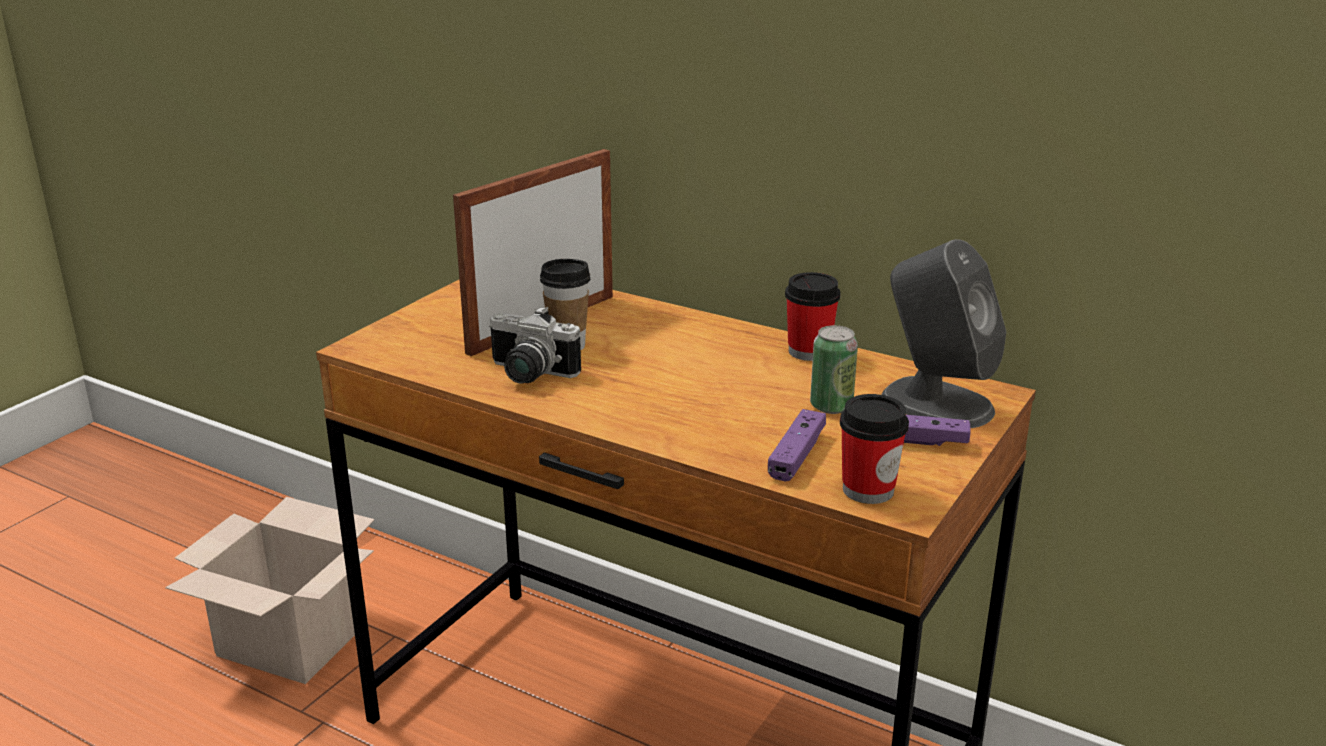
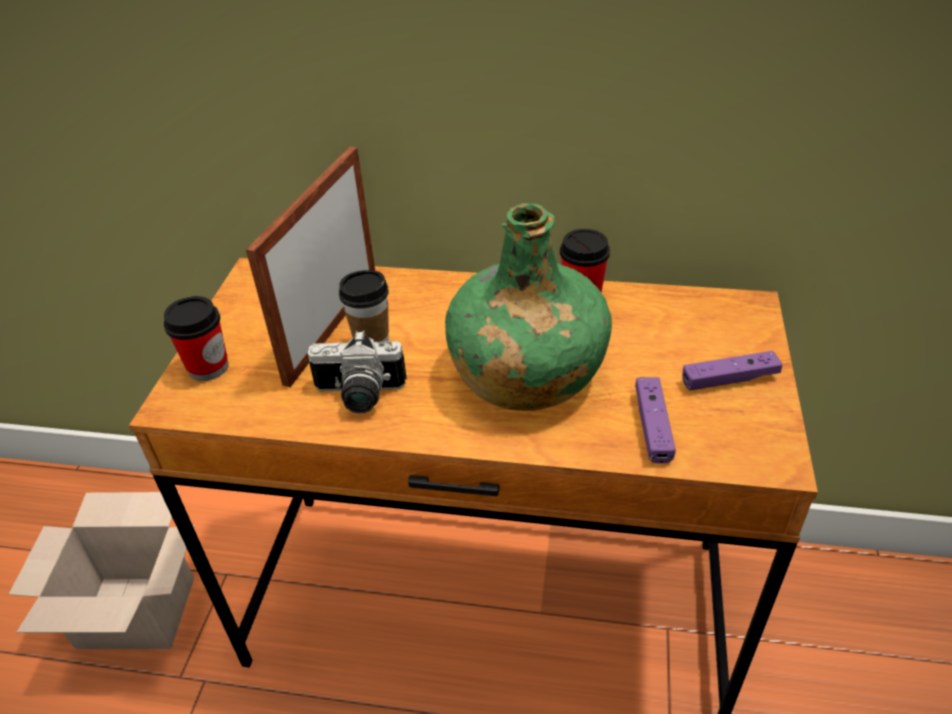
camera: 20 degrees left, 15 degrees up
can [810,325,858,414] -> none
cup [840,394,909,504] -> cup moved to [164,296,229,381]
grey speaker [881,239,1006,428] -> none
none -> green bottle [445,203,612,411]

